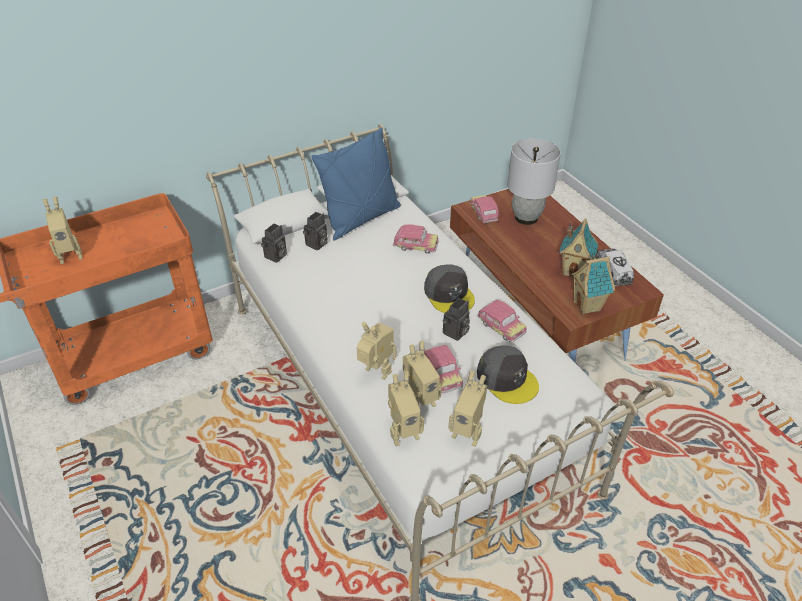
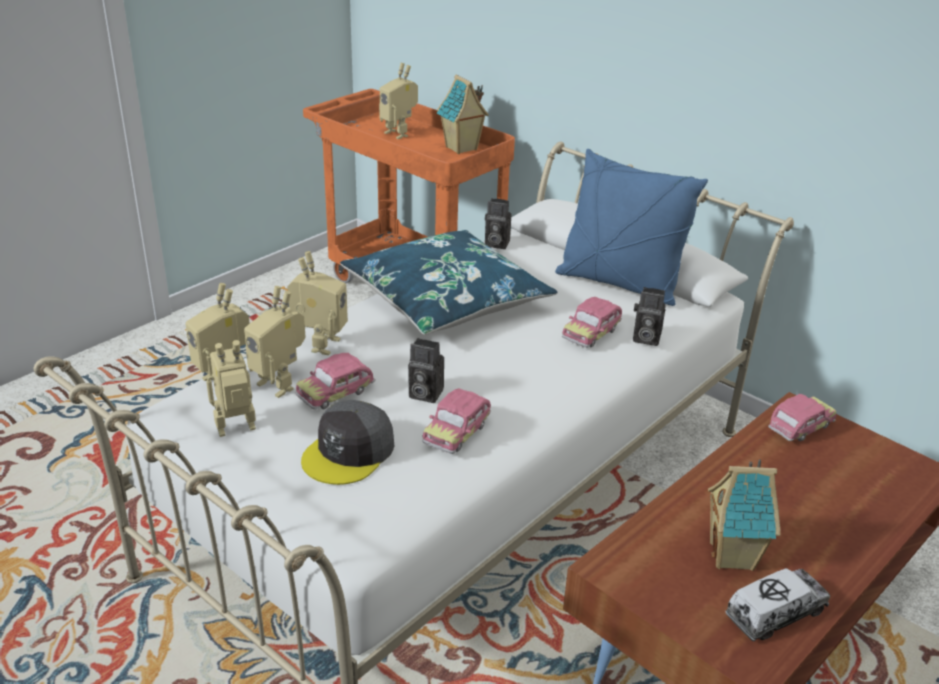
camera: 70 degrees right, 10 degrees down
camera [303,212,328,250] -> camera moved to [633,287,666,346]
toy car [393,224,439,254] -> toy car turned 45 degrees clockwise [562,297,622,348]
grey cap [424,264,475,313] -> none
toy robot [449,371,487,447] -> toy robot turned 60 degrees clockwise [206,340,256,437]
white table lamp [507,138,561,225] -> none
toy house [571,253,615,315] -> toy house moved to [437,75,489,154]
none -> blue pillow [340,230,558,335]

